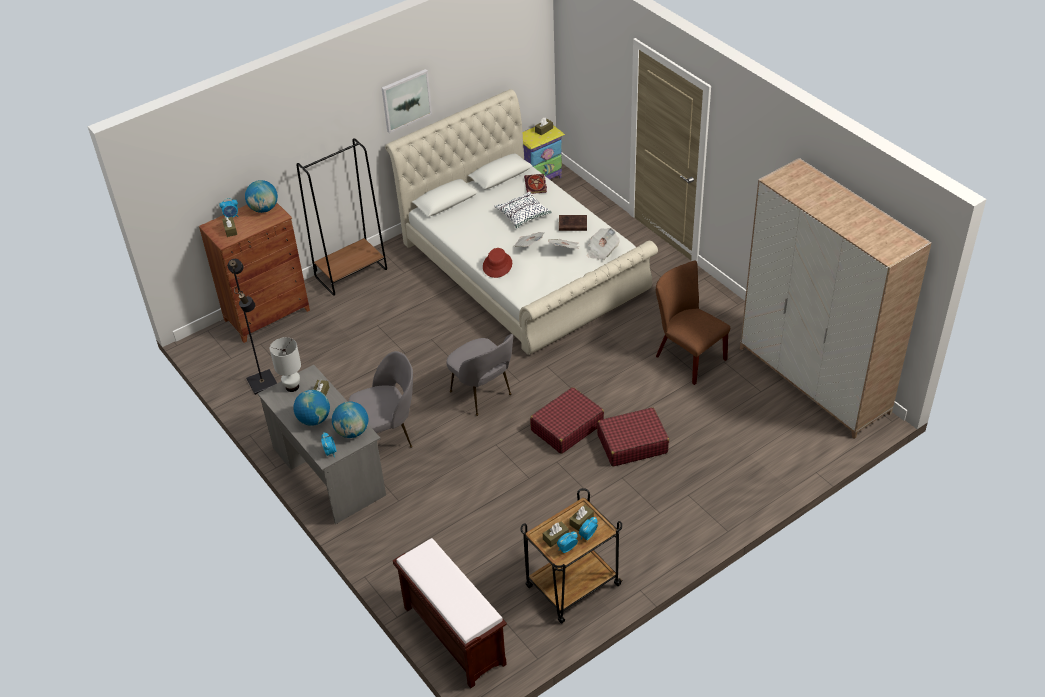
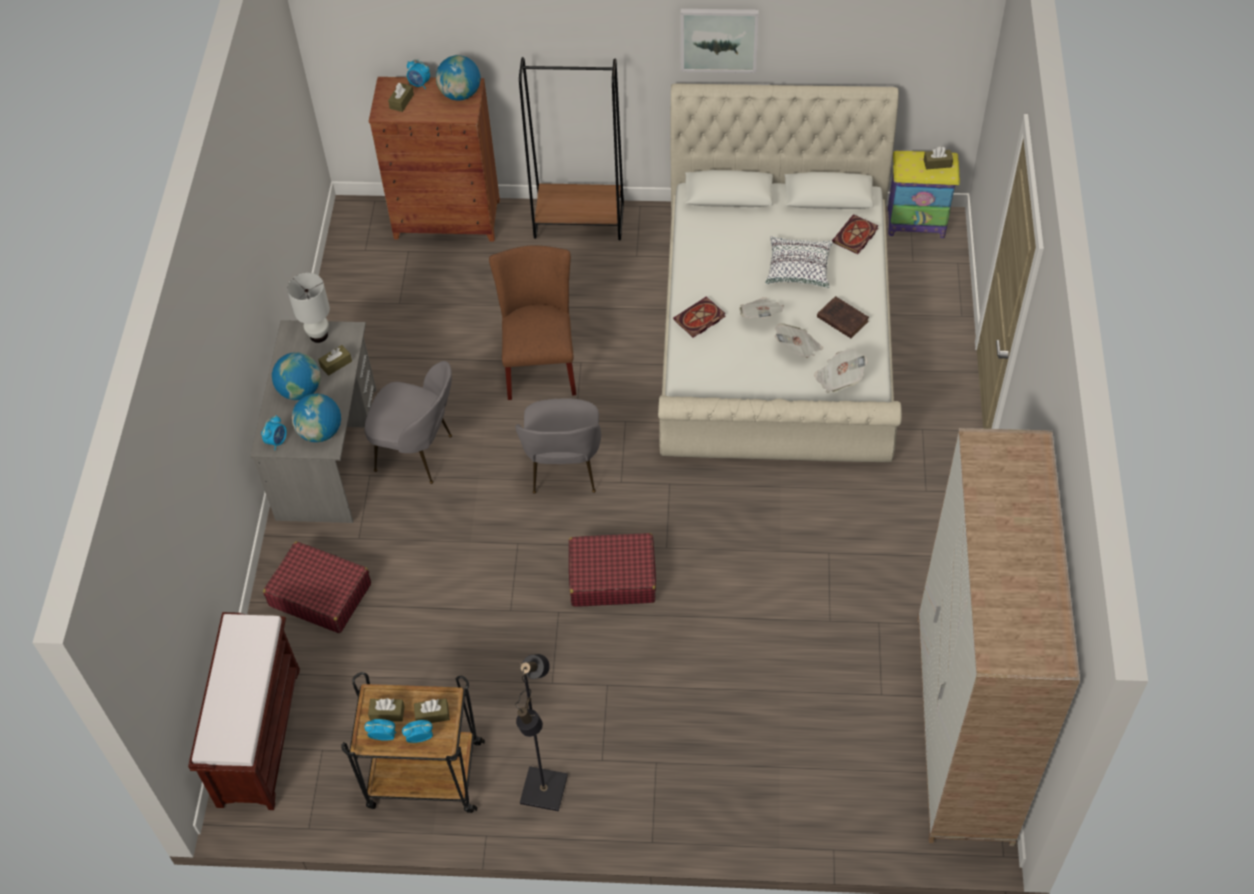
camera: 40 degrees right, 10 degrees up
black floor lamp [227,259,277,395] -> black floor lamp moved to [515,654,568,811]
red hat [483,248,512,278] -> book [673,296,726,338]
red suitcase [597,407,669,466] -> red suitcase moved to [263,542,371,633]
brown chair [656,261,730,385] -> brown chair moved to [489,245,576,400]

